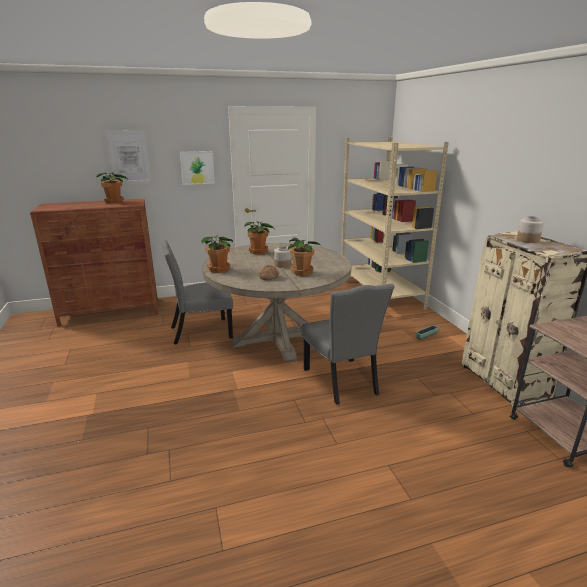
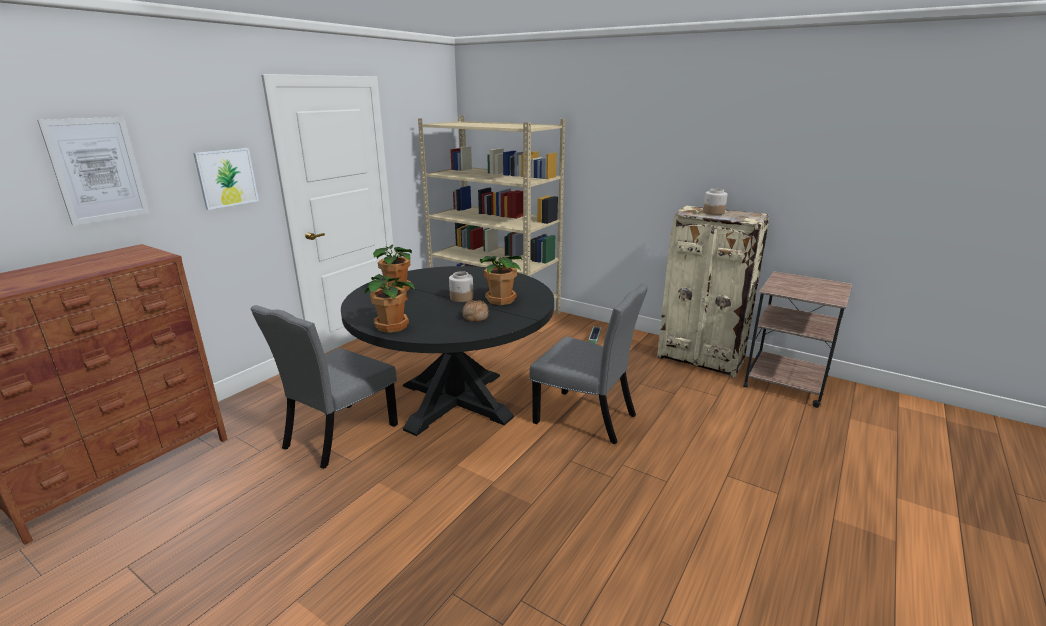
camera: 40 degrees left, 0 degrees up
potted plant [97,172,127,204] -> none
beige dining table [202,243,352,363] -> black dining table [341,266,554,436]

